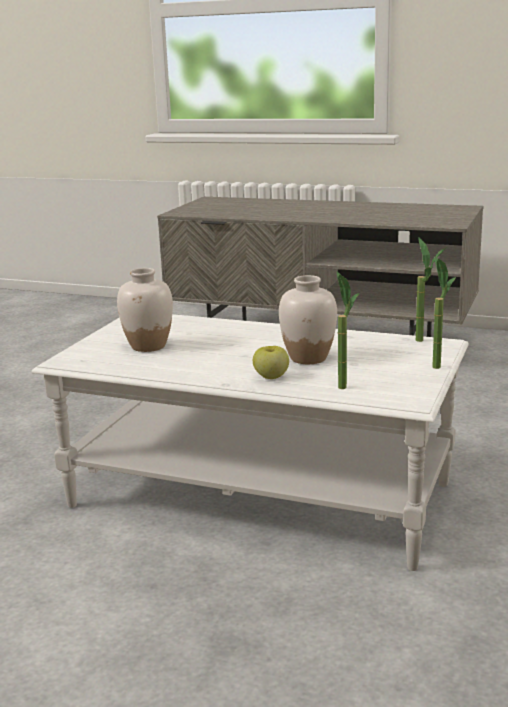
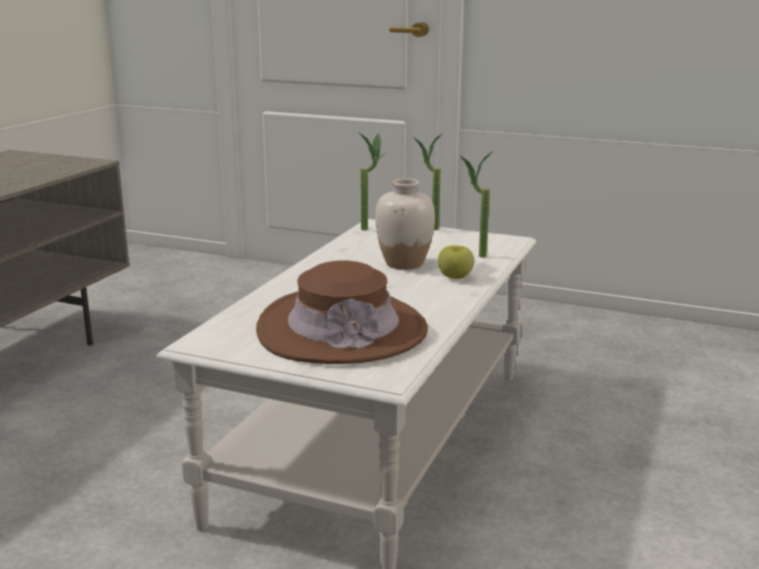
camera: 90 degrees left, 0 degrees up
white vase [117,268,173,352] -> brown hat [256,260,428,364]

